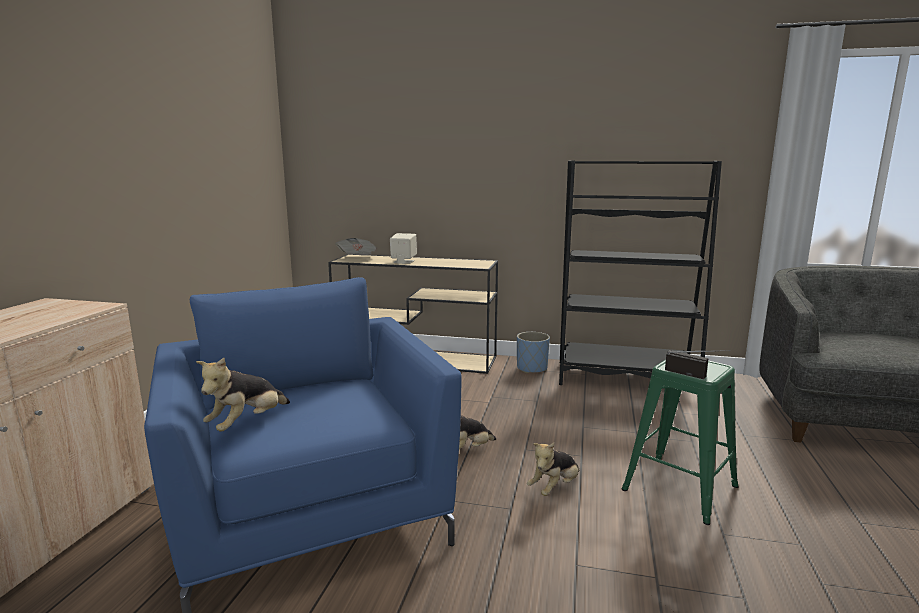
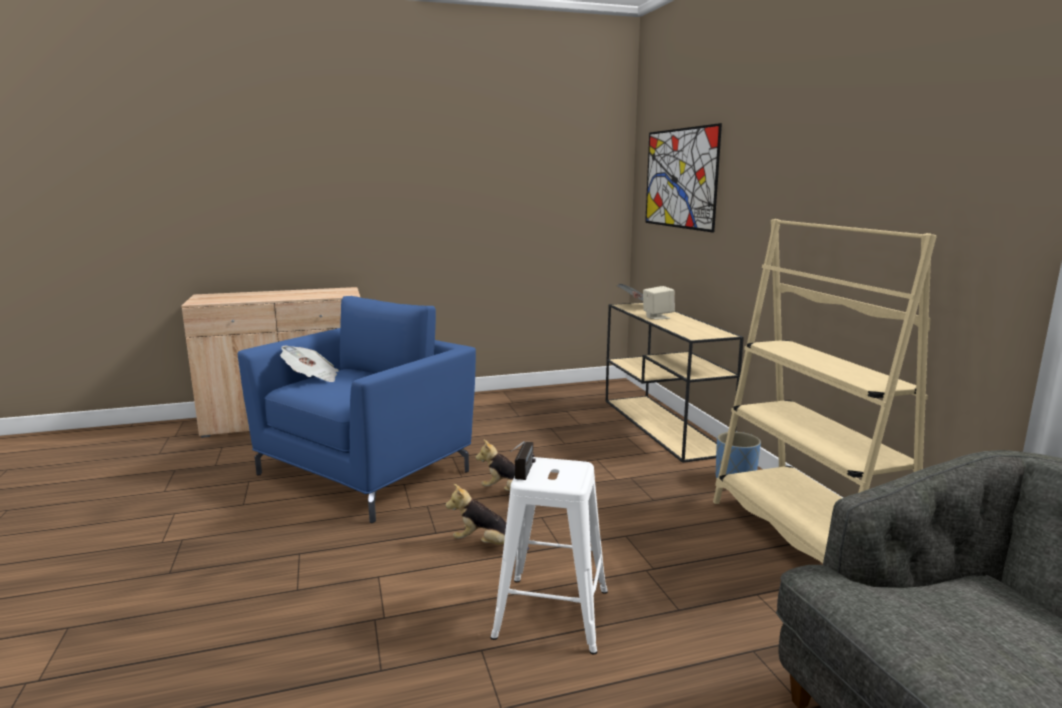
camera: 60 degrees right, 0 degrees up
plush toy [196,358,290,432] -> newspaper [280,346,339,382]
black bookcase [559,160,722,385] -> beige bookcase [713,219,937,564]
green stool [622,359,739,525] -> white stool [490,457,608,654]
none -> picture [645,123,722,233]

